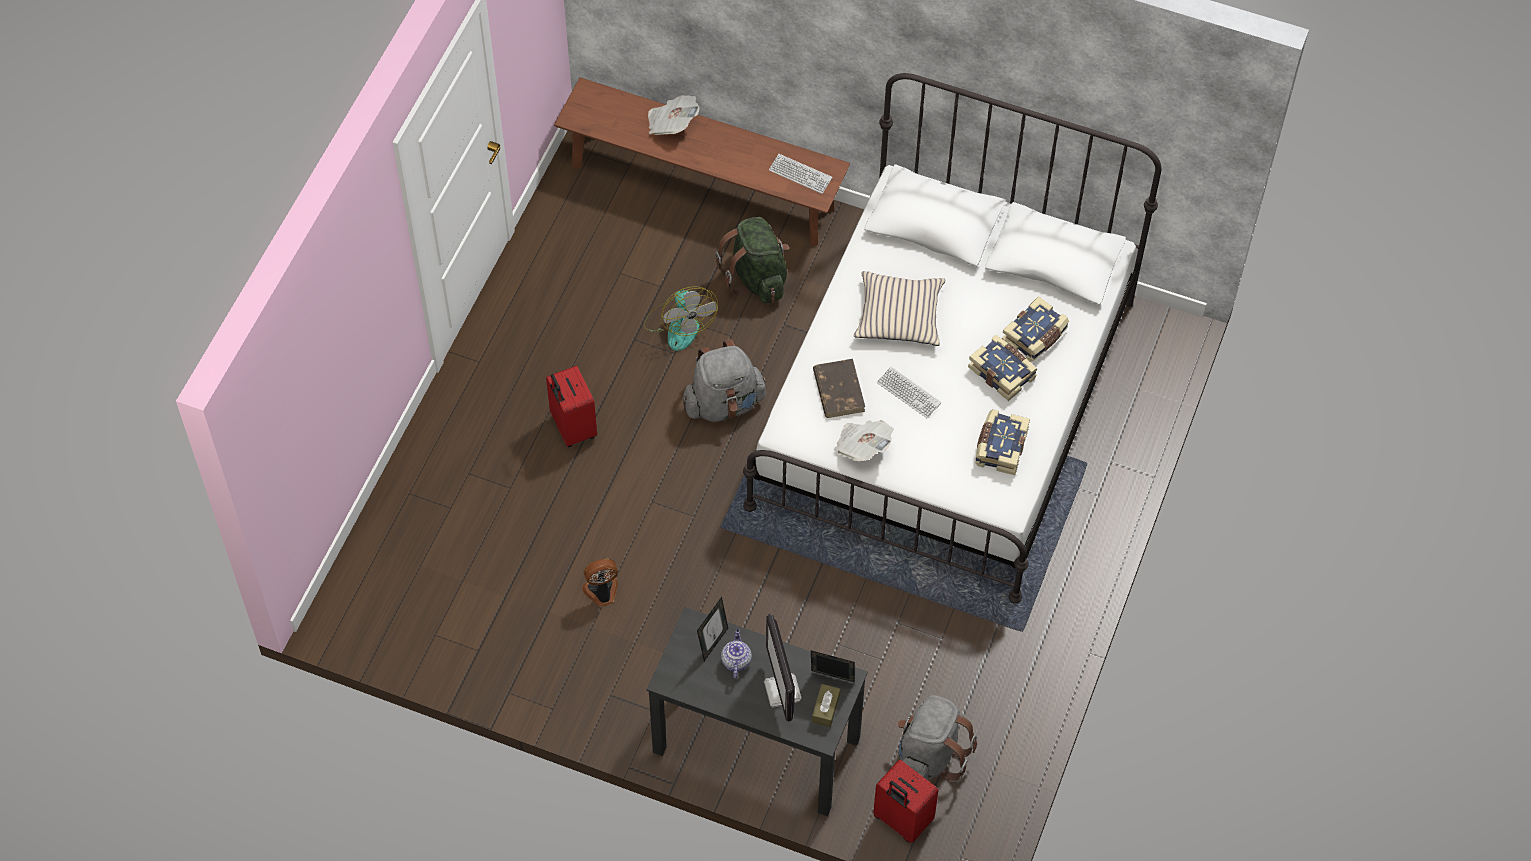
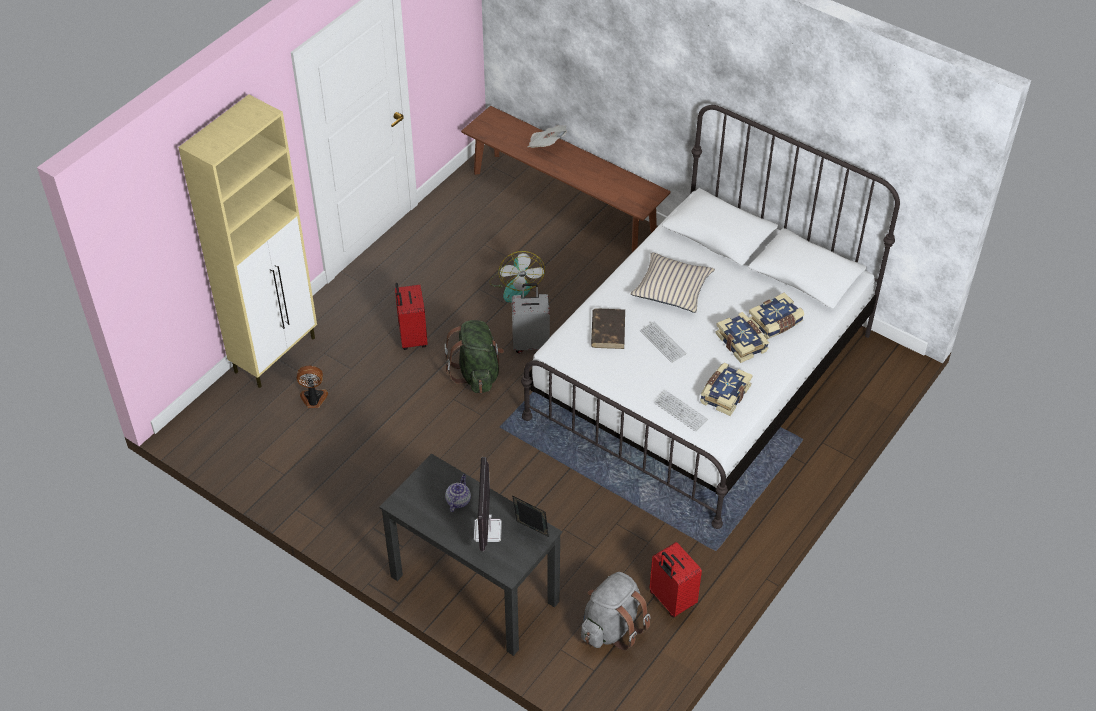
camera: 15 degrees right, 10 degrees down
fan [582,559,618,607] -> fan moved to [297,366,328,408]
grey backpack [683,339,767,422] -> grey suitcase [512,283,550,354]
picture frame [697,597,728,661] -> none
green backpack [715,217,789,303] -> green backpack moved to [444,320,504,393]
keyboard [769,154,832,194] -> keyboard moved to [654,391,708,432]
brown tissue box [812,684,840,727] -> none
newspaper [834,420,894,461] -> none
red suitcase [873,760,939,843] -> red suitcase moved to [650,542,702,618]
none -> beige cabinet [178,94,317,388]

